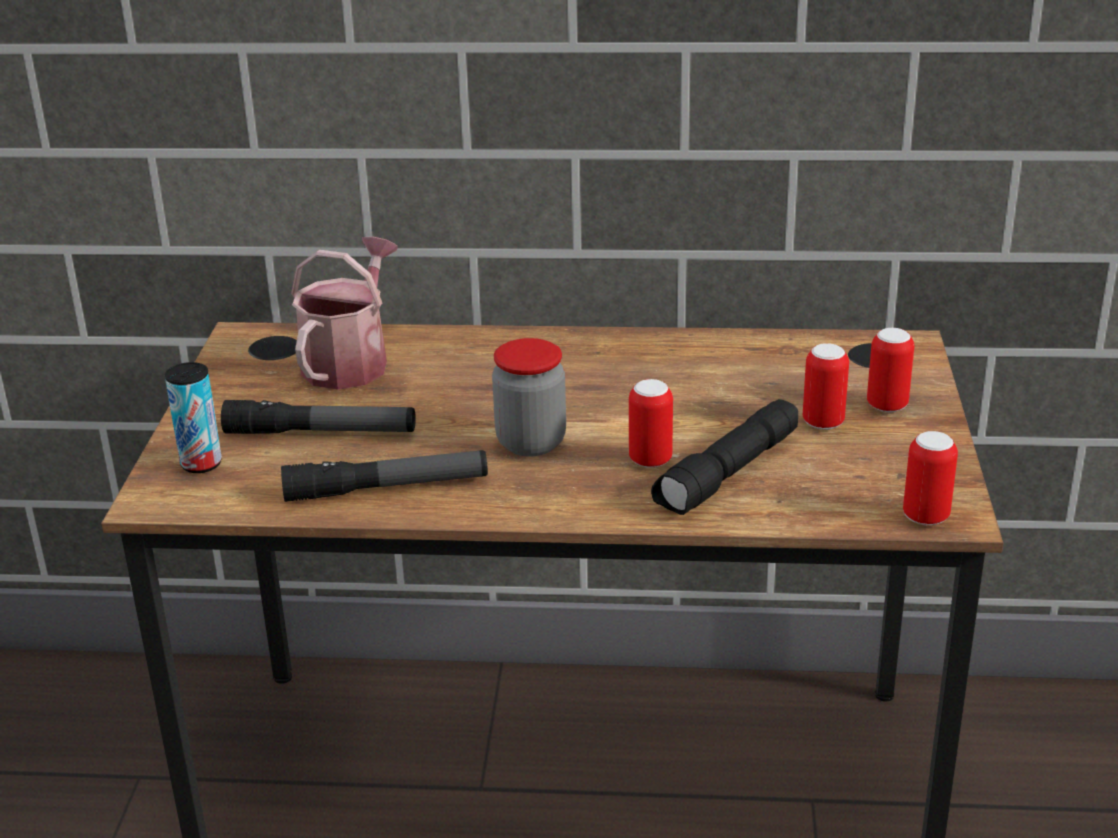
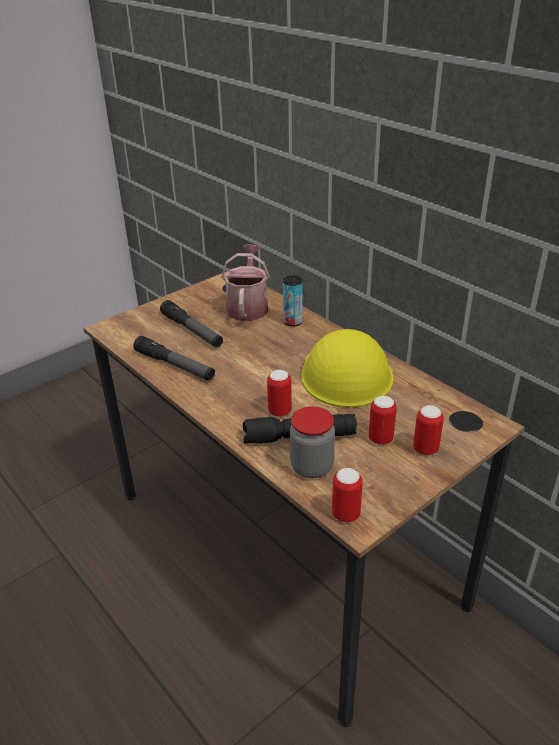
camera: 45 degrees right, 5 degrees up
can [165,362,222,473] -> can moved to [283,276,303,327]
watering can [291,237,398,390] -> watering can turned 60 degrees counterclockwise [221,244,270,321]
jar [492,338,566,456] -> jar moved to [290,406,335,478]
none -> yellow hard hat [301,329,394,408]

